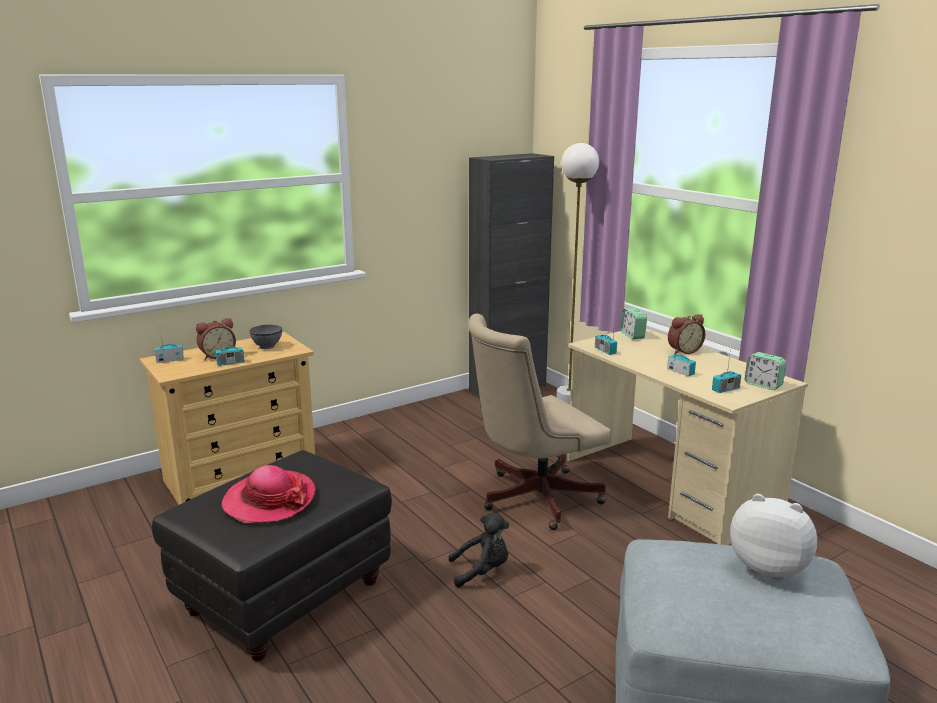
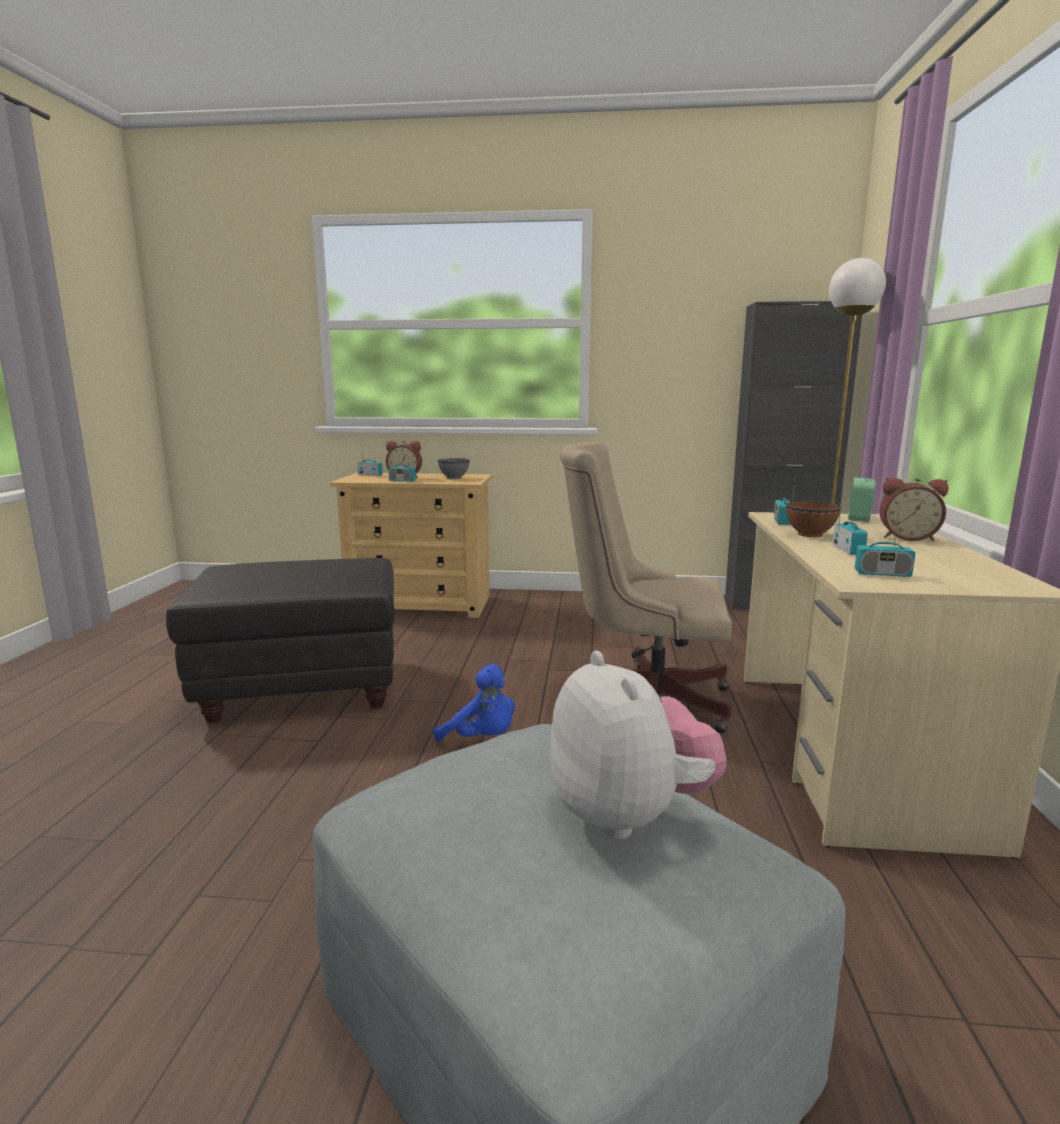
camera: 40 degrees right, 5 degrees down
hat [222,465,316,523] -> none
black plush toy [449,513,509,587] -> blue plush toy [433,664,515,742]
alarm clock [745,352,786,390] -> none
none -> brown bowl [786,502,841,537]

